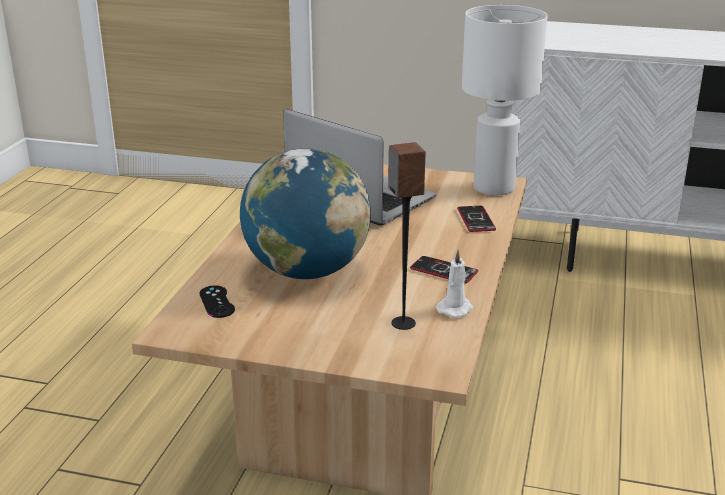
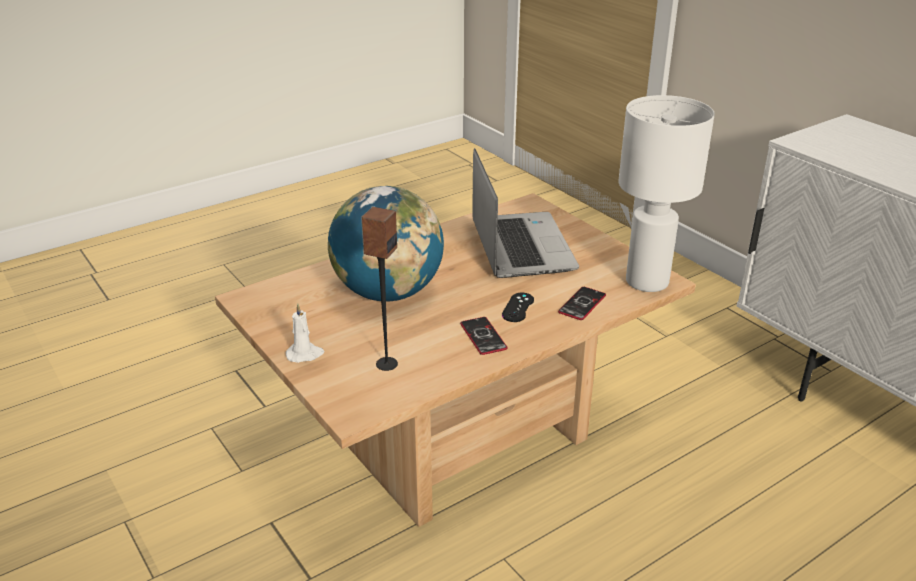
camera: 40 degrees right, 5 degrees up
black game controller [200,286,235,318] -> black game controller moved to [502,293,534,322]
white candle [436,249,473,318] -> white candle moved to [286,303,324,363]

